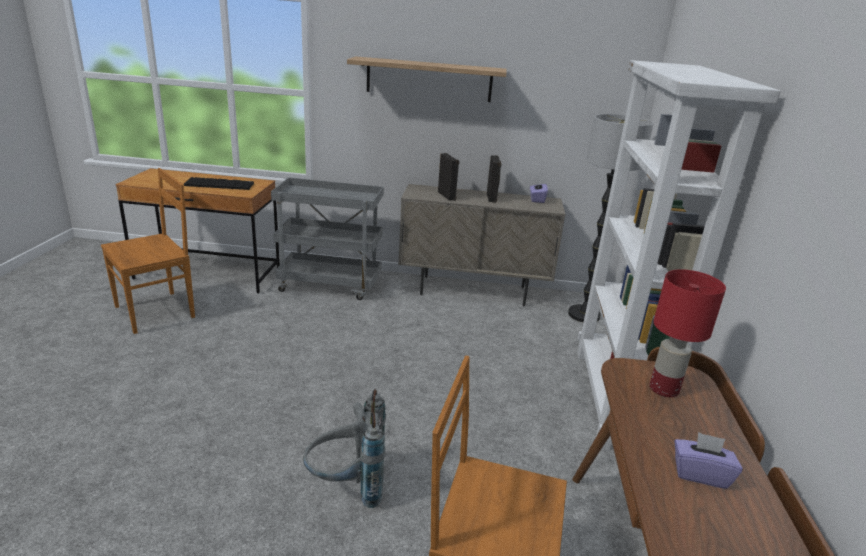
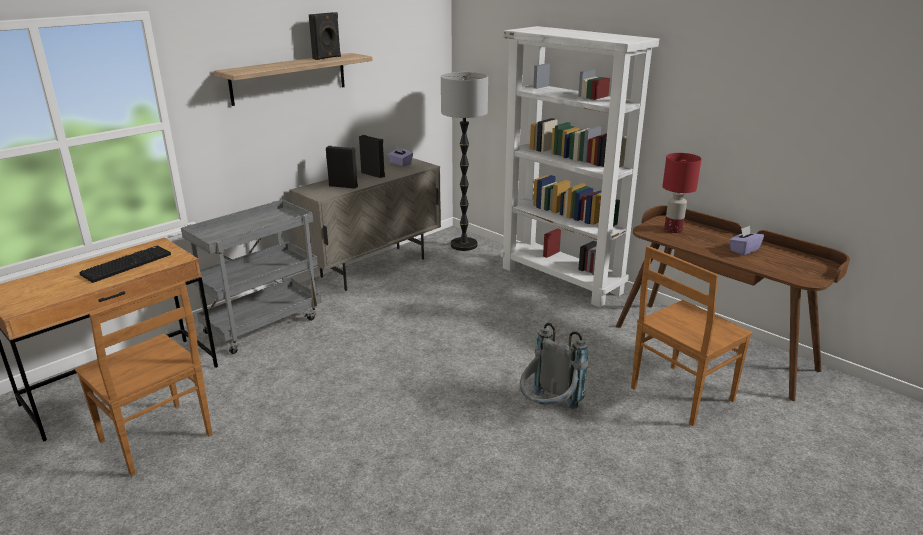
camera: 50 degrees left, 0 degrees up
brown chair [101,168,195,334] -> brown chair turned 135 degrees clockwise [75,281,213,476]
none -> black speaker [309,12,341,60]

